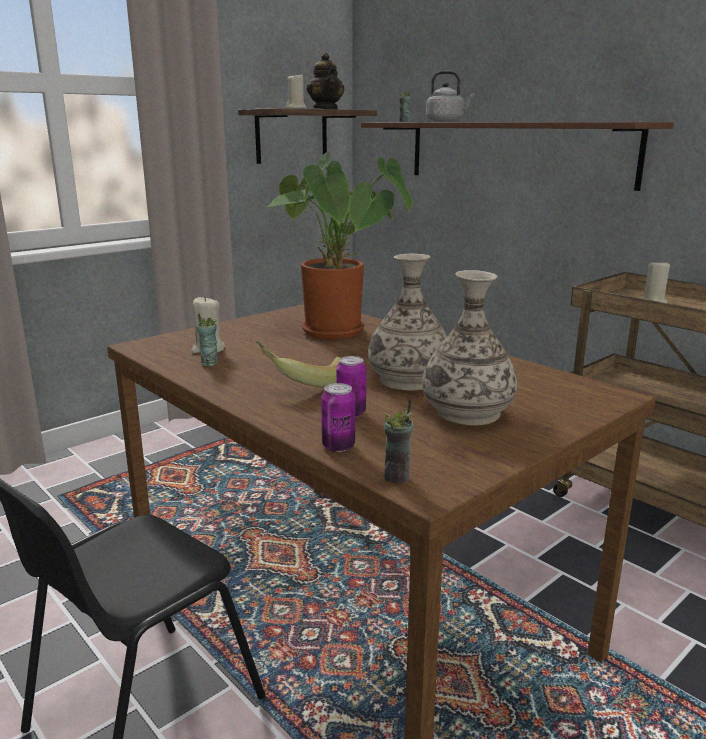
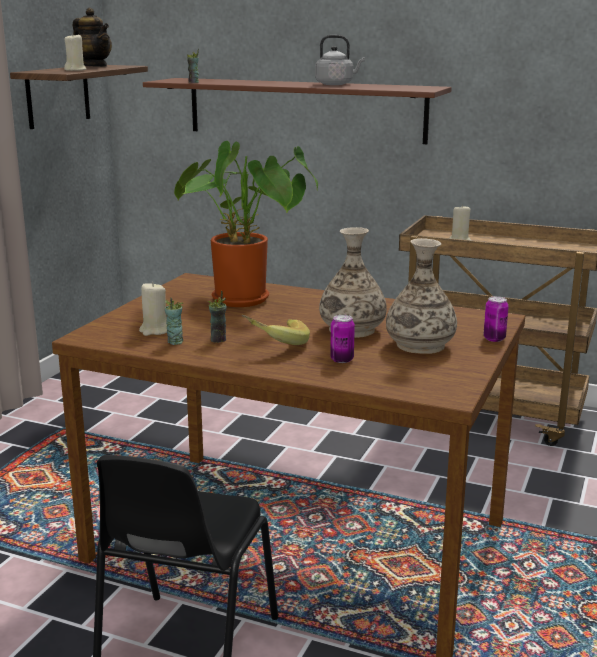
camera: 25 degrees left, 0 degrees up
can [321,383,355,452] -> can moved to [483,296,509,342]
cup [384,399,414,483] -> cup moved to [208,291,227,343]
grey kettle [426,71,474,122] -> grey kettle moved to [315,35,365,85]

